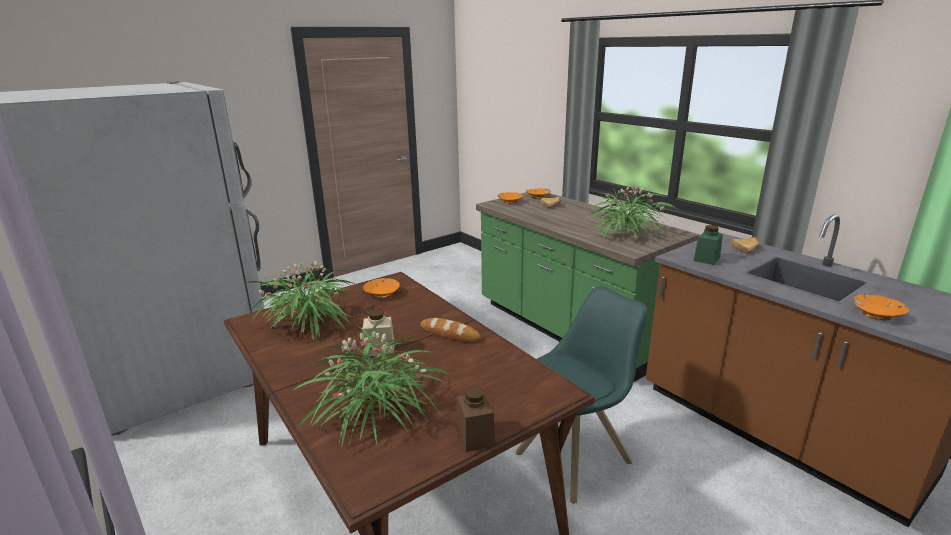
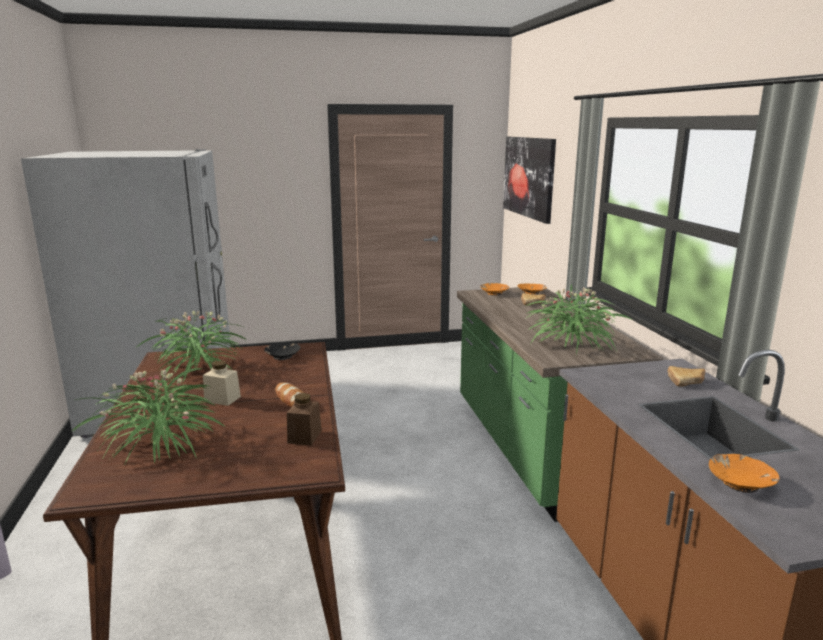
camera: 25 degrees right, 5 degrees down
orange bowl [363,278,400,298] -> black bowl [264,342,300,360]
brown jar [457,387,495,452] -> brown jar moved to [287,393,322,446]
turquoise chair [516,286,648,503] -> none
green jar [694,225,723,265] -> none
none -> picture [503,137,556,224]

